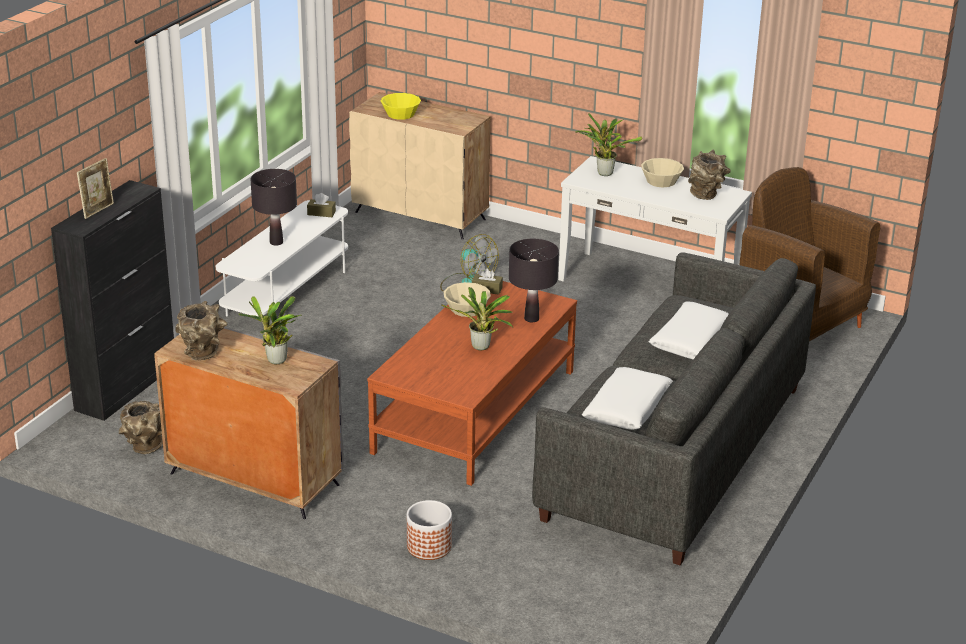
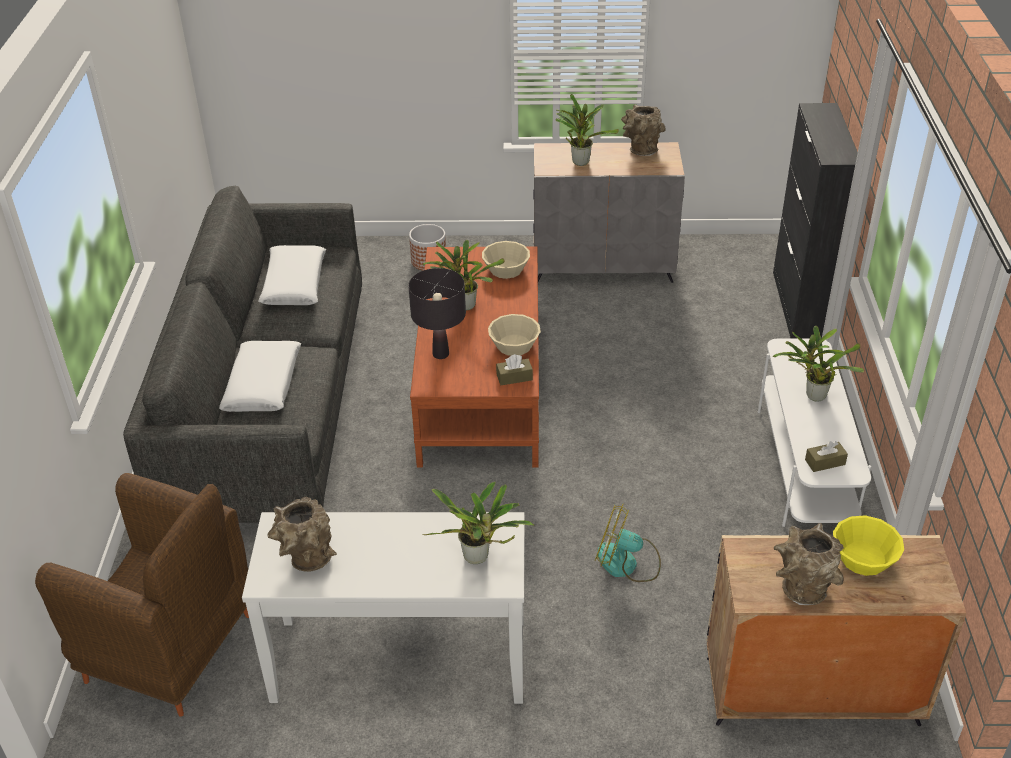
camera: 155 degrees right, 10 degrees up
picture frame [77,158,114,219] -> none
brown vase [119,401,163,455] -> brown vase moved to [774,523,844,605]
black table lamp [251,169,297,246] -> potted plant [773,326,864,402]
beige bowl [641,158,684,187] -> beige bowl moved to [482,241,530,279]

